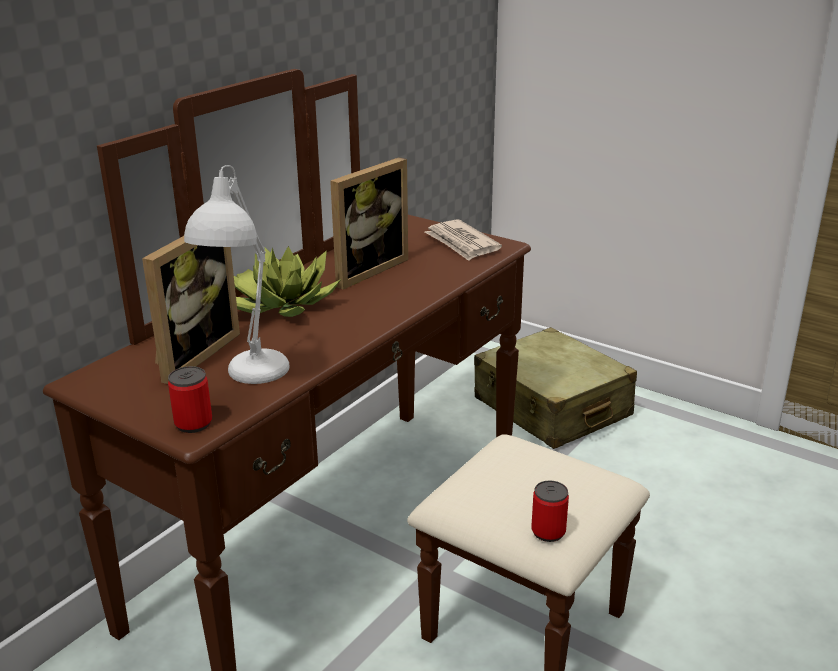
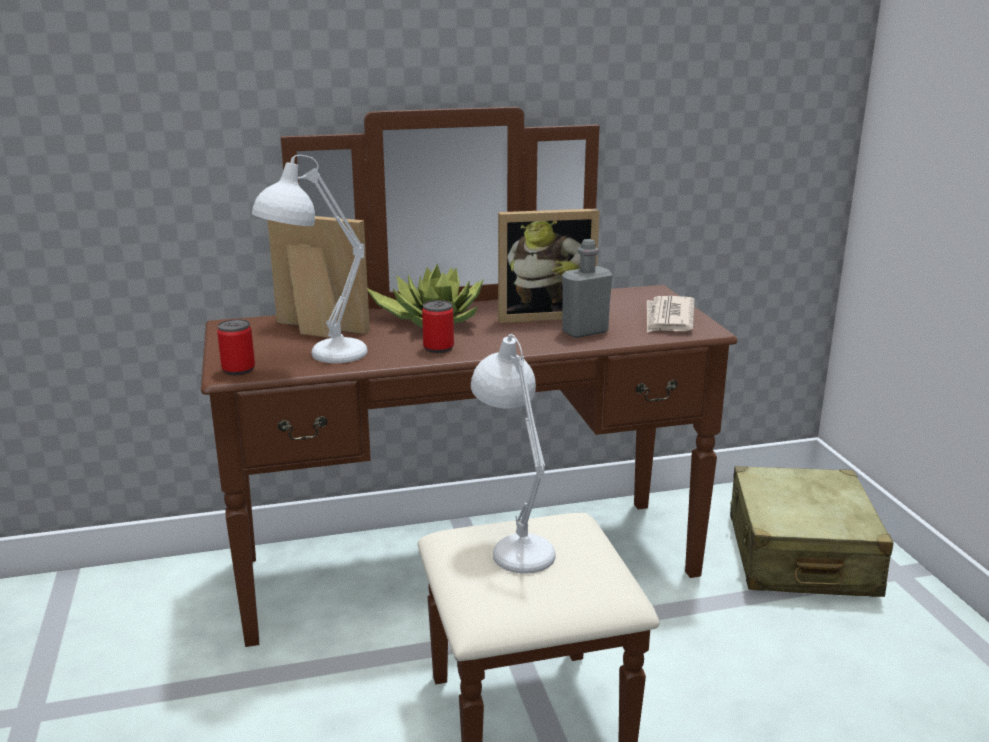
camera: 40 degrees right, 5 degrees down
picture frame [142,236,240,384] -> picture frame turned 135 degrees counterclockwise [268,216,370,338]
can [531,480,569,542] -> can moved to [422,300,454,353]
none -> white table lamp [471,334,556,574]
none -> grey bottle [562,239,612,338]

